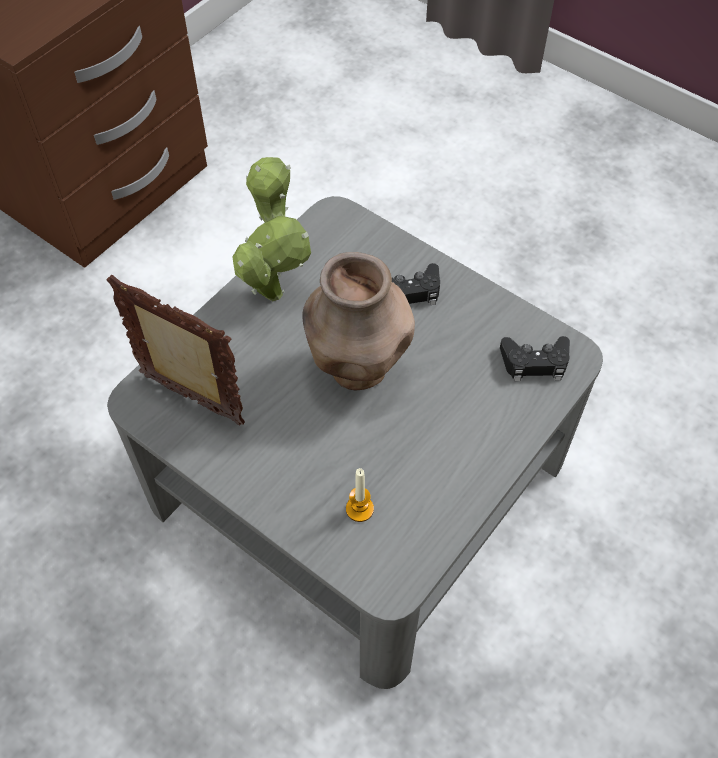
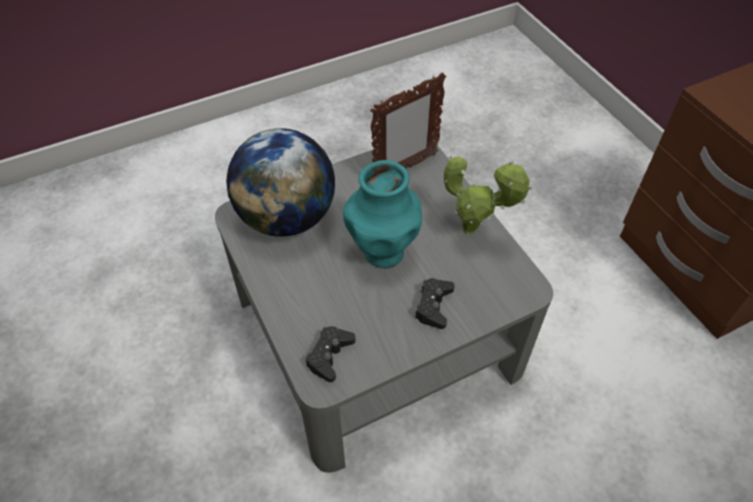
camera: 115 degrees right, 5 degrees down
brown vase [302,252,415,391] -> turquoise vase [343,160,422,268]
candle [346,468,374,522] -> globe [226,128,335,237]

